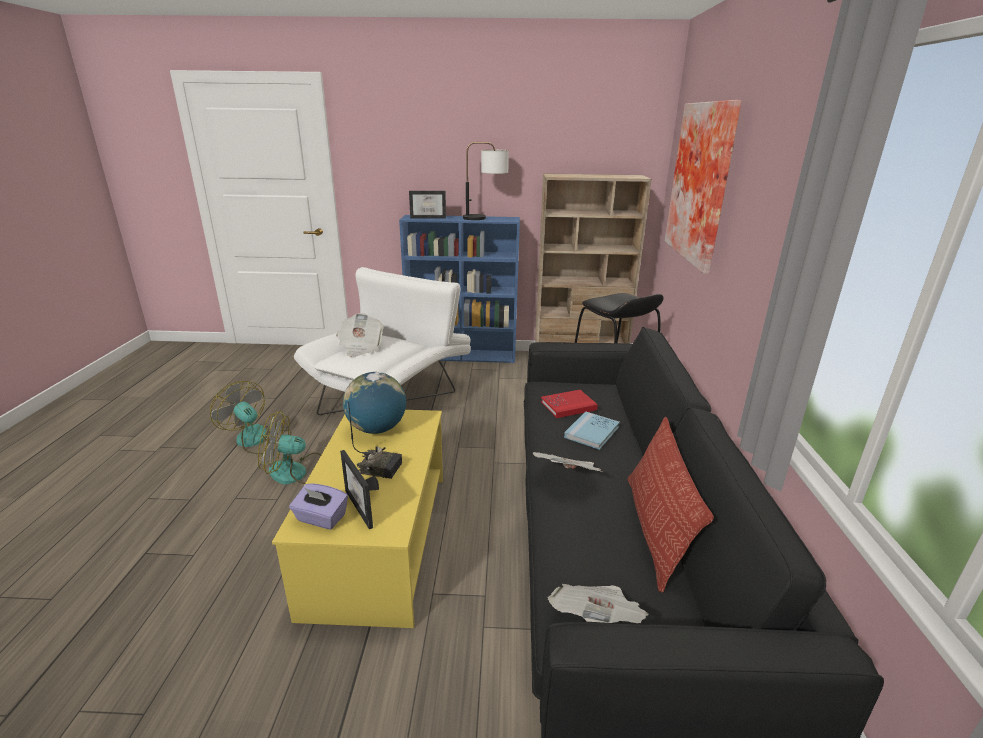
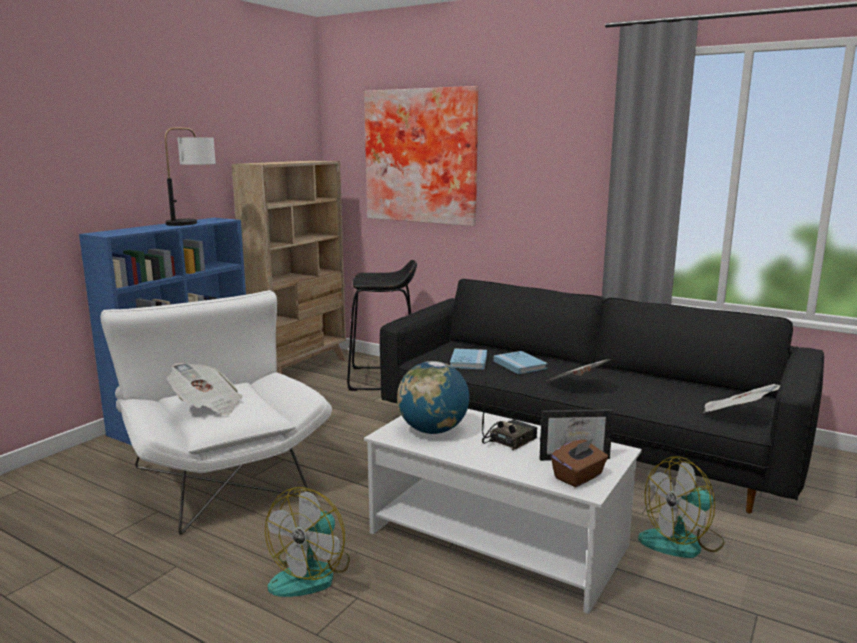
camera: 60 degrees left, 10 degrees down
fan [210,381,292,454] -> fan moved to [638,456,725,558]
yellow coffee table [272,410,443,628] -> white coffee table [364,409,642,614]
purple tissue box [289,483,348,529] -> brown tissue box [551,438,608,487]
picture frame [409,191,446,219] -> none
red book [541,390,598,418] -> blue book [450,349,487,369]
pillow [628,417,714,593] -> none

